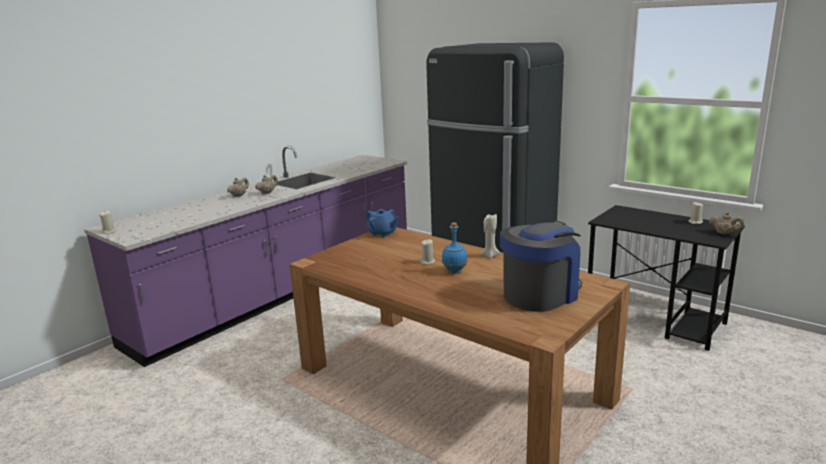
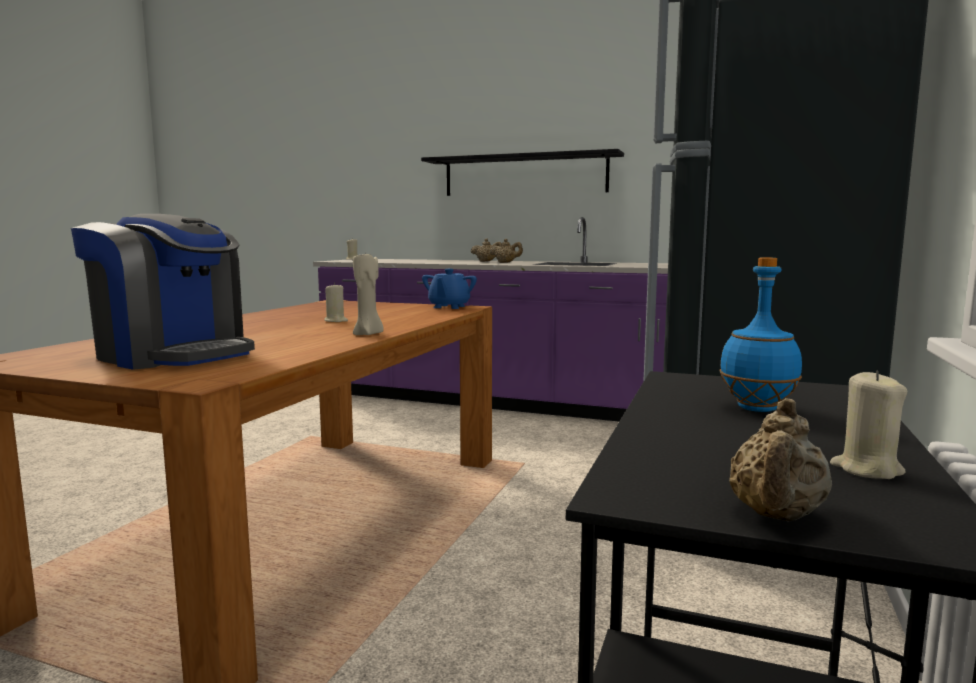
camera: 70 degrees right, 10 degrees down
blue bottle [442,223,468,274] -> blue bottle moved to [719,257,802,412]
none -> black shelf [421,149,624,196]

